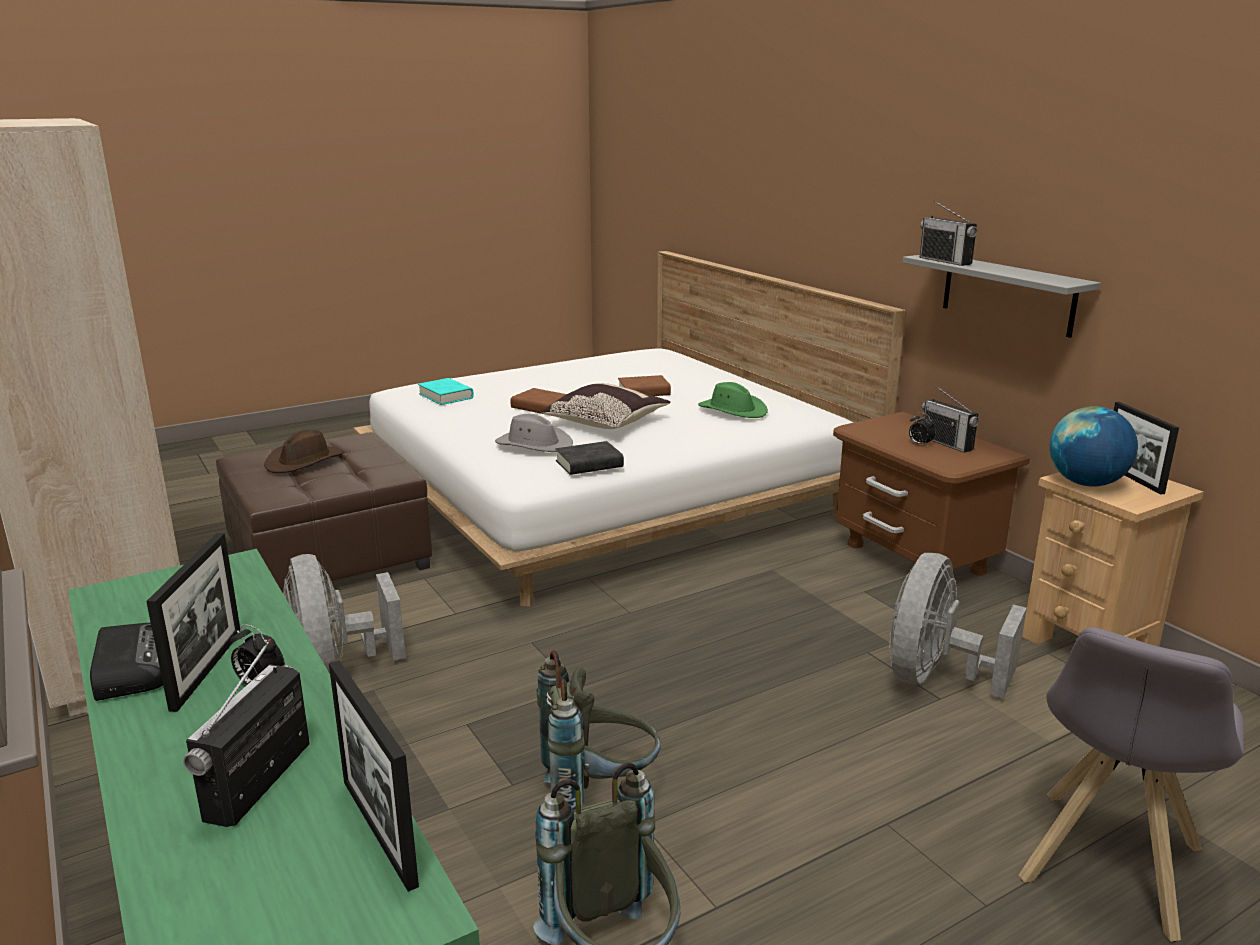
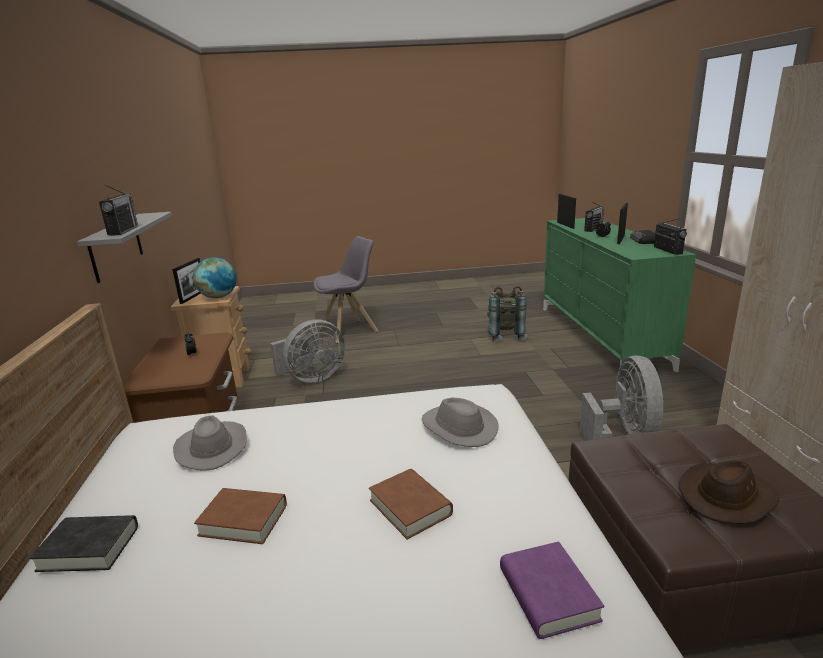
camera: 155 degrees left, 0 degrees up
turquoise book [418,378,474,405] -> purple book [500,541,604,639]
grey backpack [537,650,661,810] -> none
pillow [541,383,670,429] -> none
black book [555,441,624,475] -> black book moved to [29,515,138,572]
green hat [698,382,768,418] -> grey hat [173,416,247,471]
radio [922,385,979,453] -> radio moved to [654,218,687,255]

